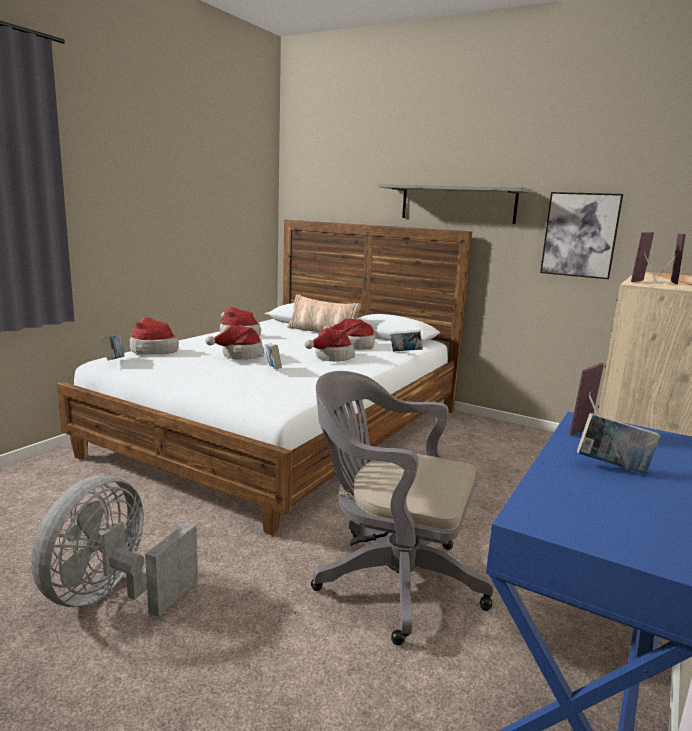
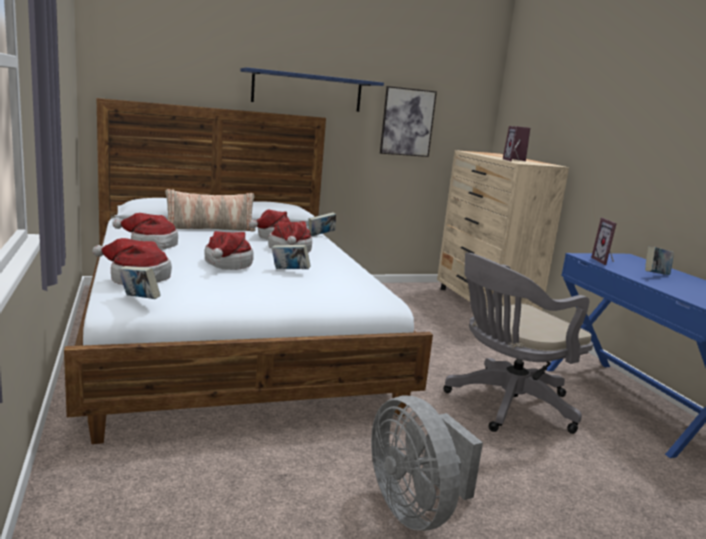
camera: 50 degrees left, 0 degrees up
grey shelf [378,184,532,224] -> blue shelf [241,67,384,112]

